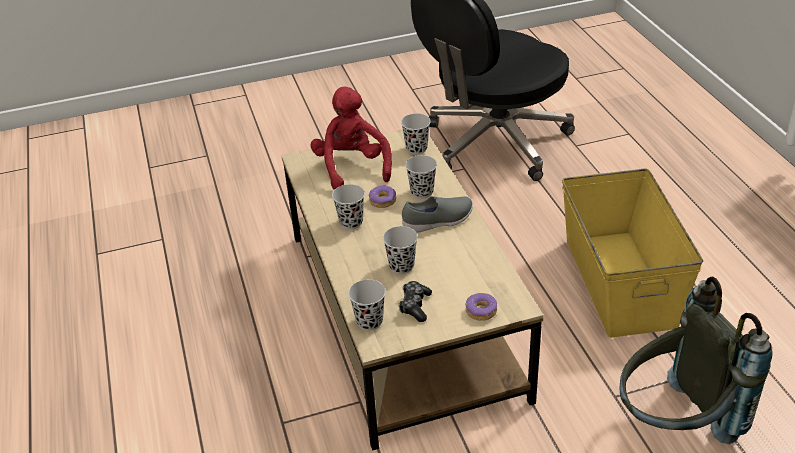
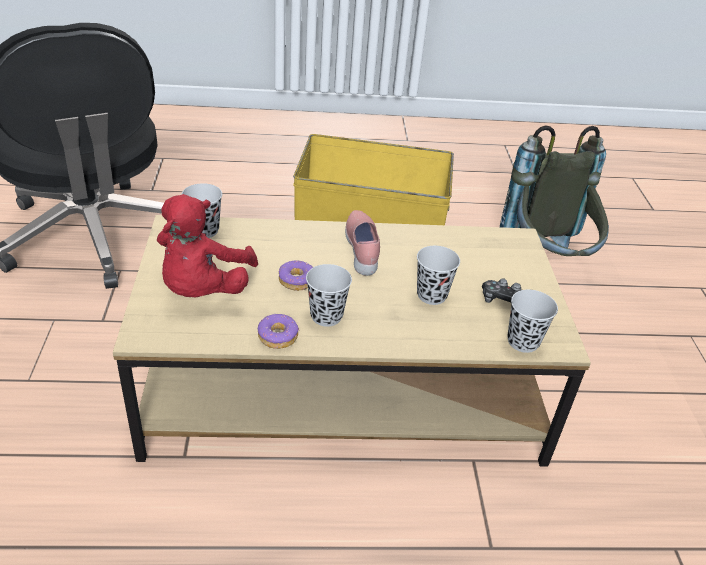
camera: 80 degrees left, 0 degrees up
red plush toy [311,86,392,190] -> red plush toy turned 75 degrees counterclockwise [157,194,258,298]
grey shoe [402,196,473,233] -> pink shoe [345,210,380,276]
black cup [405,155,437,199] -> none
donut [465,293,497,321] -> donut moved to [258,314,299,349]

